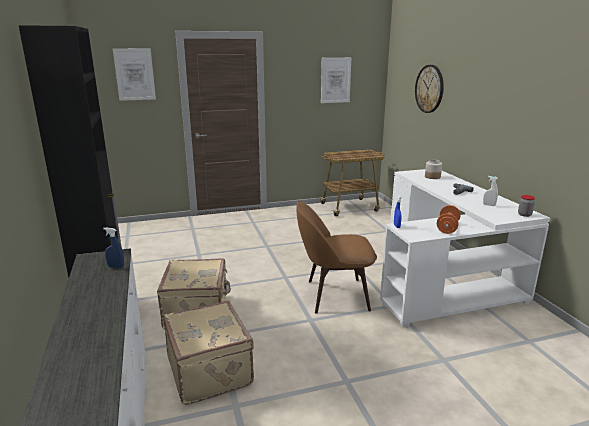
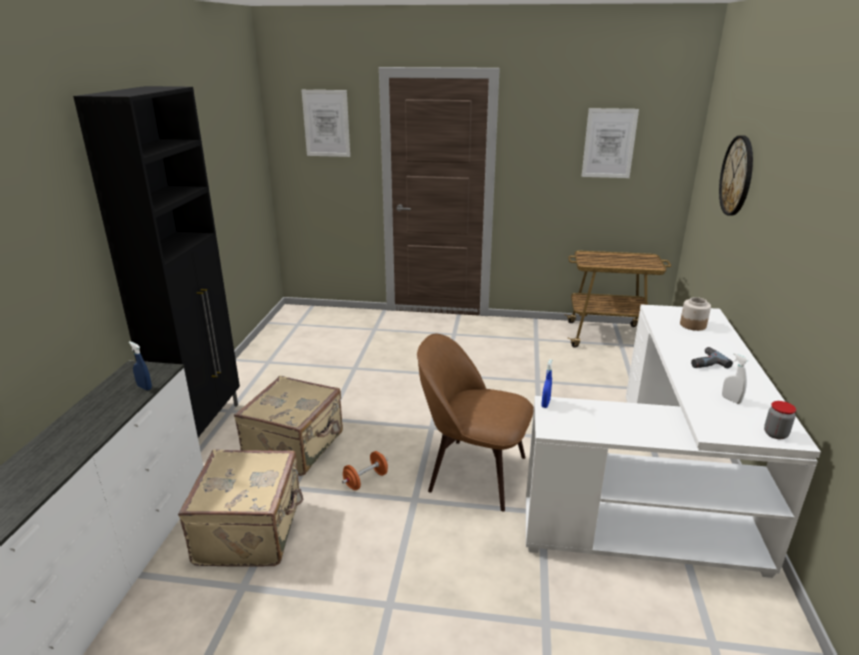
camera: 25 degrees right, 5 degrees up
orange dumbbell [437,205,461,234] -> orange dumbbell moved to [342,451,388,490]

